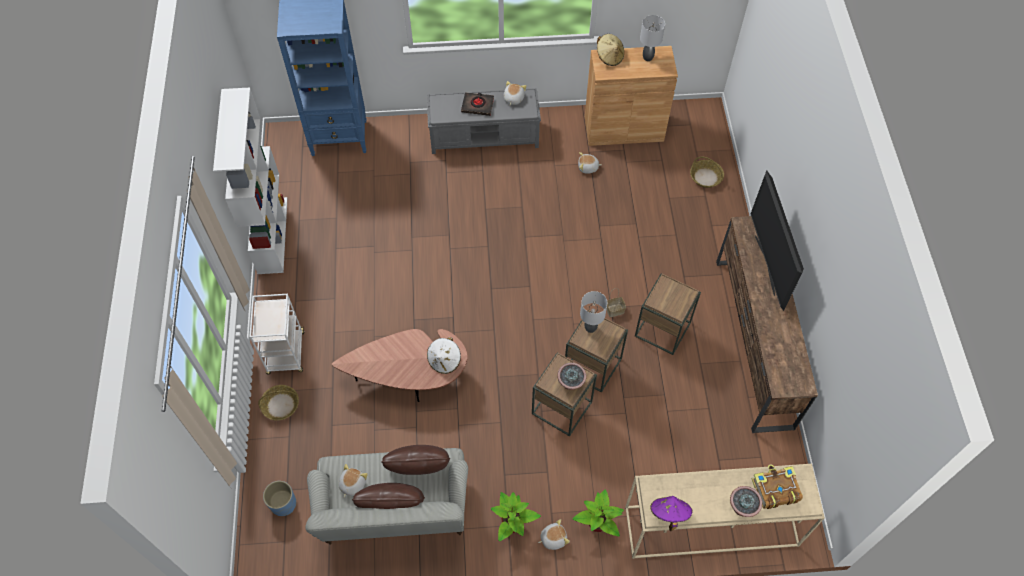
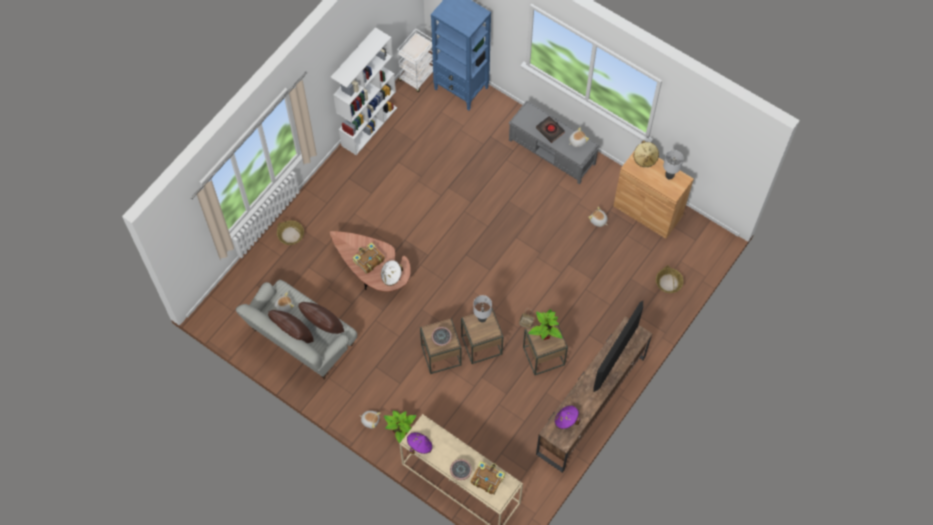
camera: 40 degrees right, 5 degrees up
white cart [249,294,305,374] -> white cart moved to [397,29,433,92]
blue planter [263,481,296,516] -> none
potted plant [491,492,541,541] -> potted plant moved to [528,309,562,340]
none -> book [352,242,385,274]
none -> purple hat [555,405,580,429]

